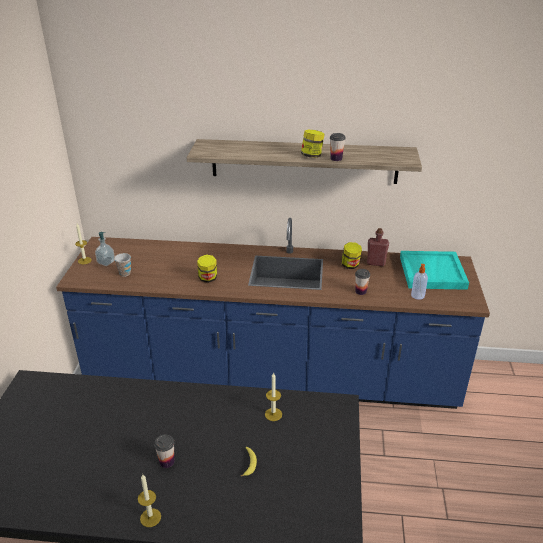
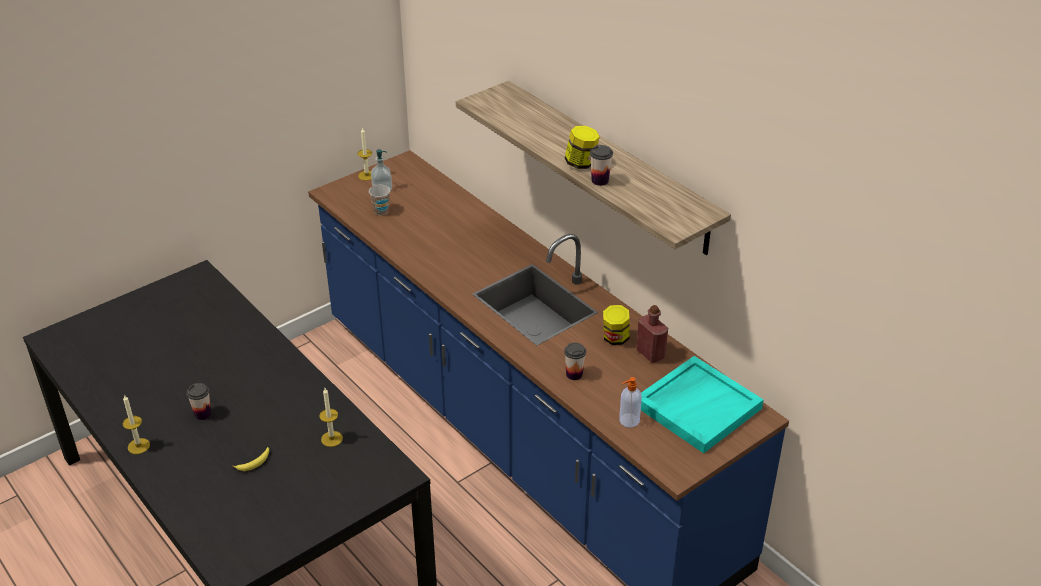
camera: 45 degrees right, 5 degrees up
jar [197,254,217,283] -> none

